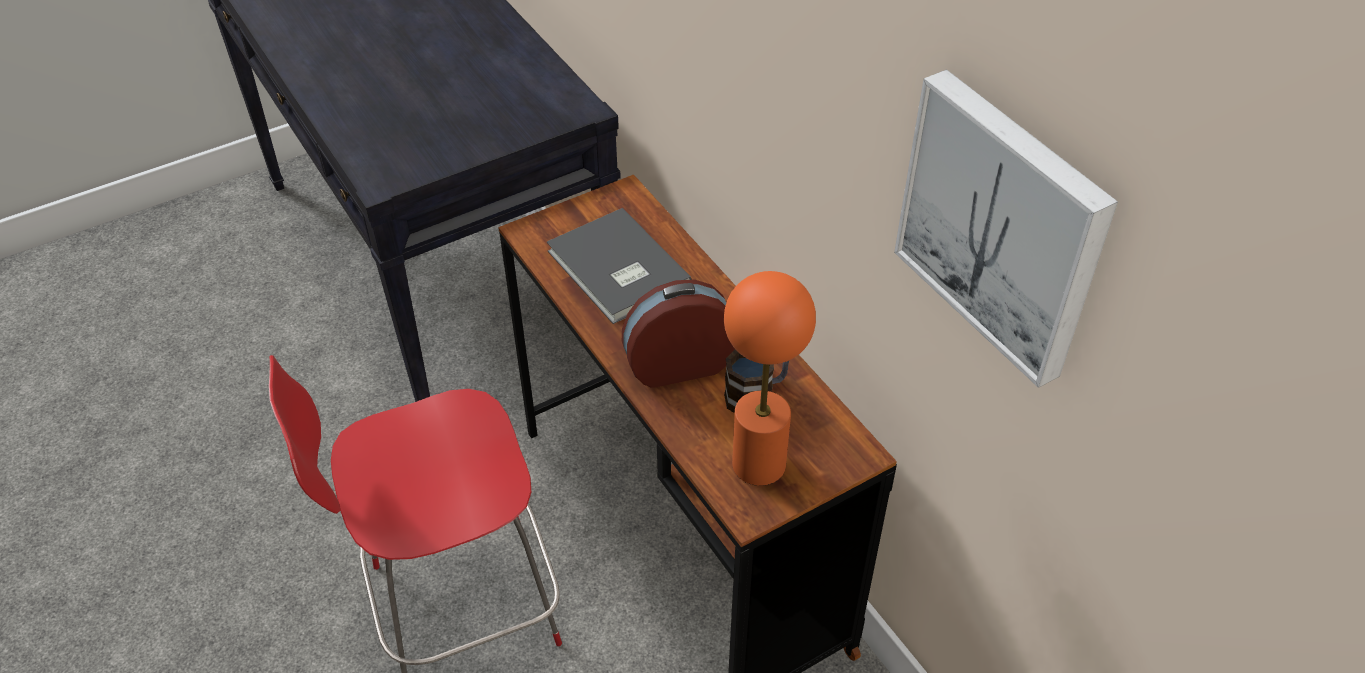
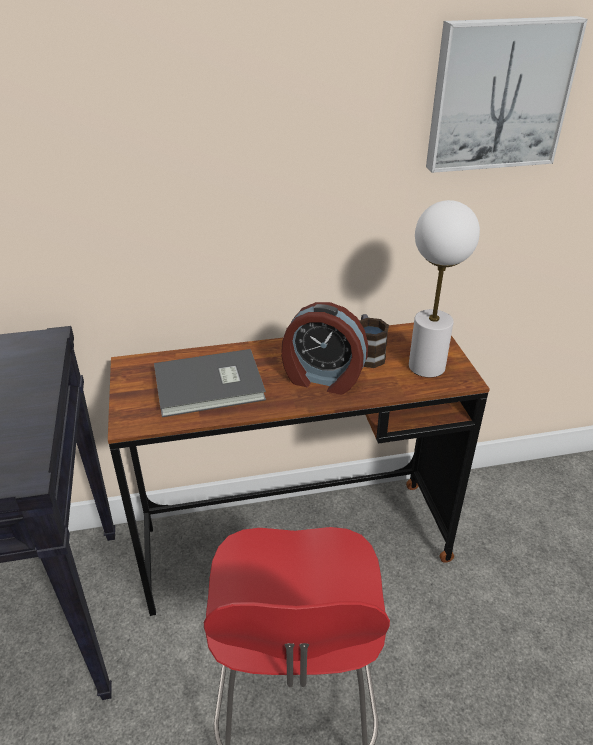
camera: 70 degrees left, 10 degrees down
alarm clock [622,279,735,388] -> alarm clock turned 75 degrees counterclockwise [281,302,368,395]
orange table lamp [724,271,816,486] -> white table lamp [409,200,480,377]

